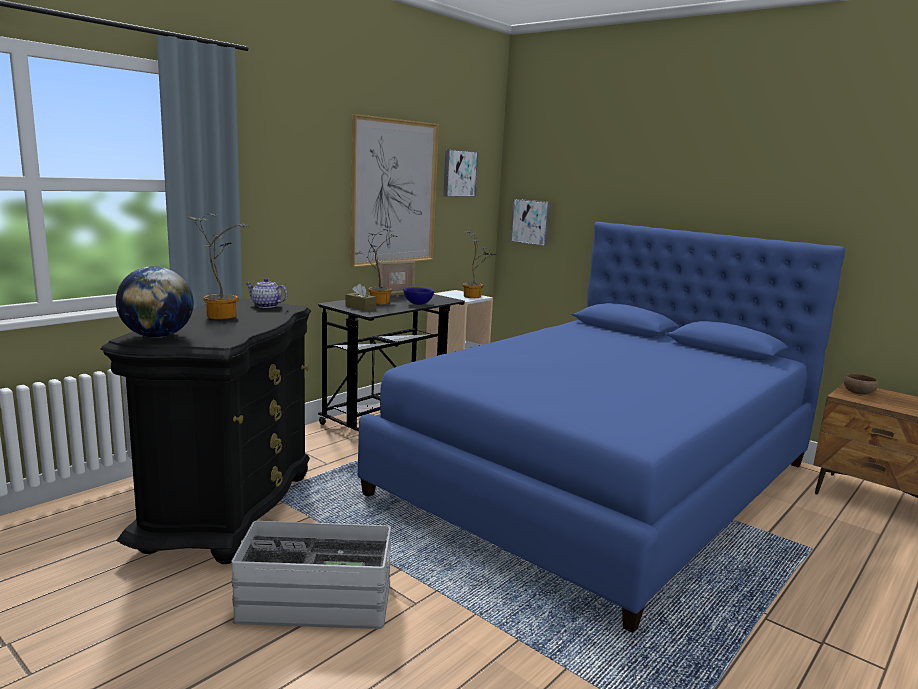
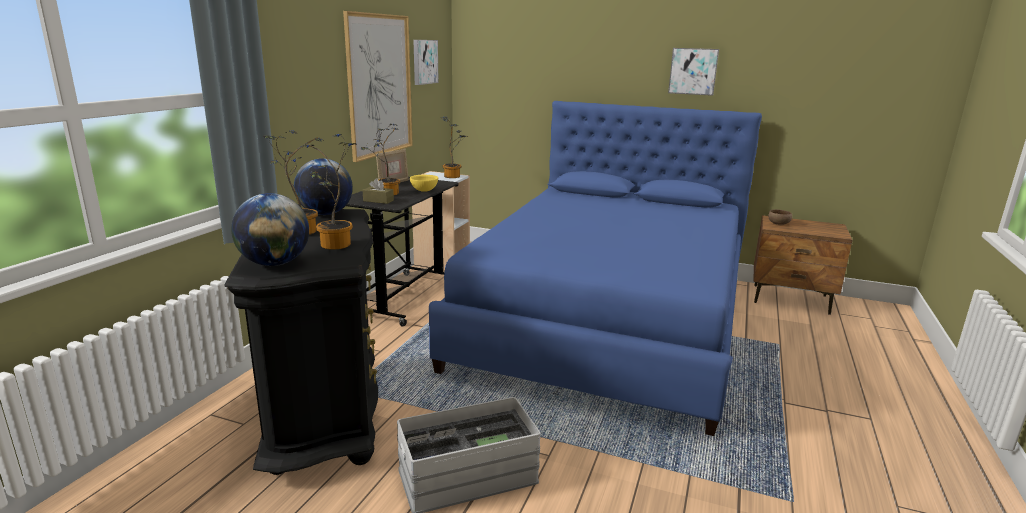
camera: 20 degrees left, 5 degrees up
teapot [246,278,287,308] -> globe [294,158,353,215]
blue bowl [404,287,434,305] -> yellow bowl [410,175,438,192]
picture [510,199,551,246] -> picture moved to [668,48,719,96]
none -> potted plant [300,134,357,250]

